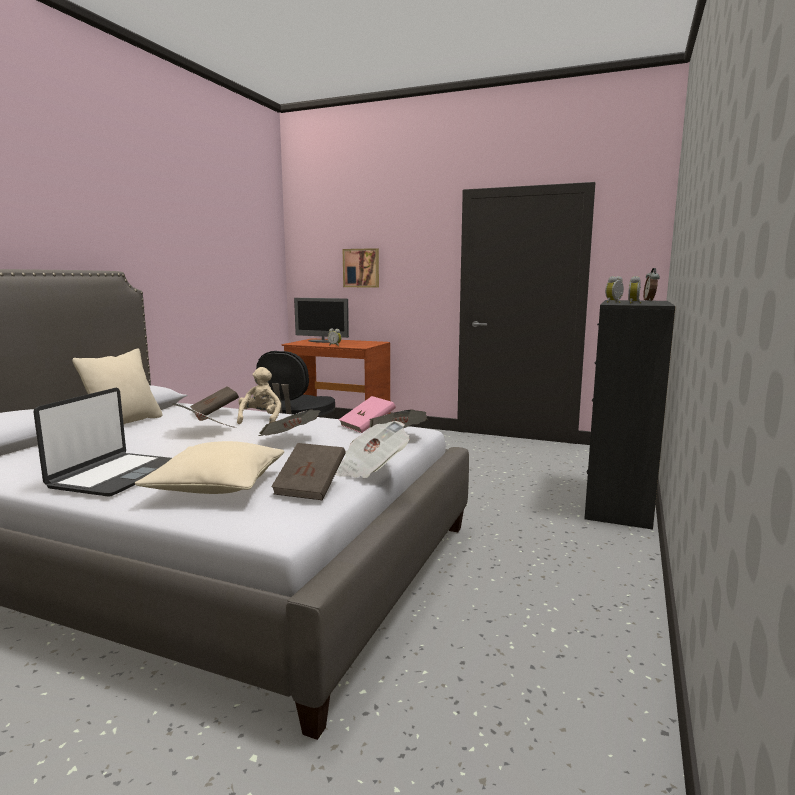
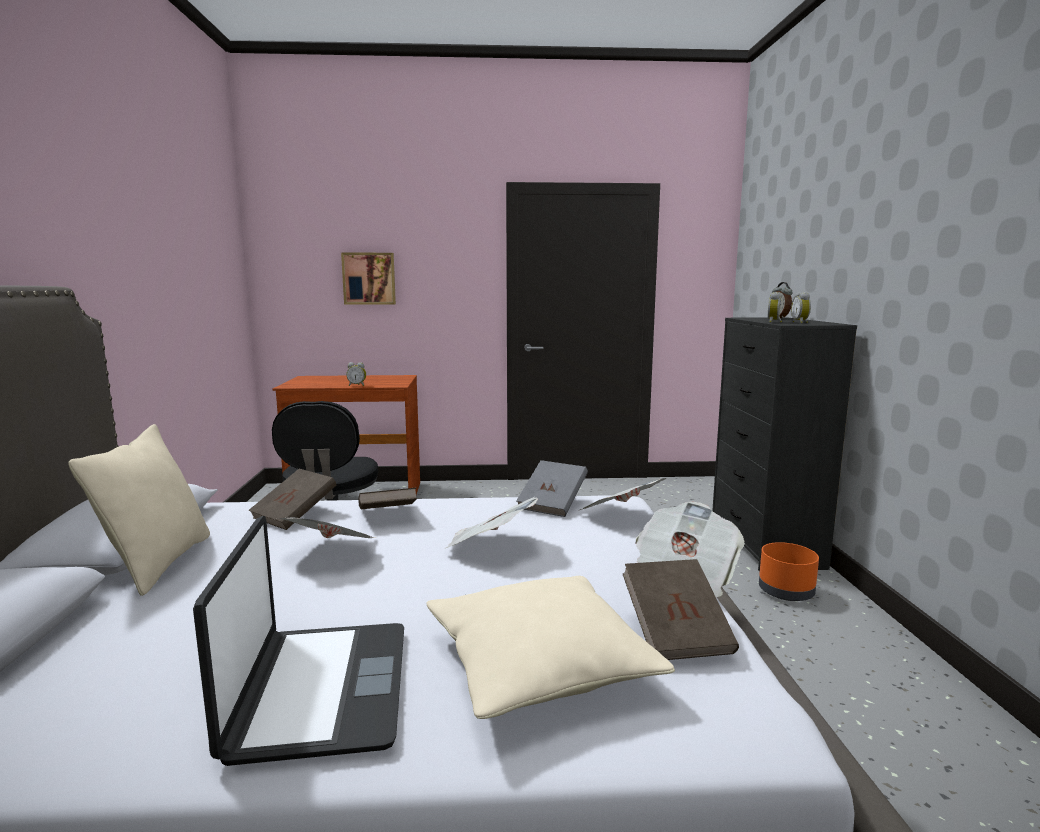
camera: 25 degrees left, 0 degrees up
beige plush toy [237,367,281,424] -> brown book [358,488,417,509]
monitor [294,298,349,343] -> none
pink book [339,396,396,433] -> grey book [516,460,588,517]
none -> orange planter [759,542,819,601]

